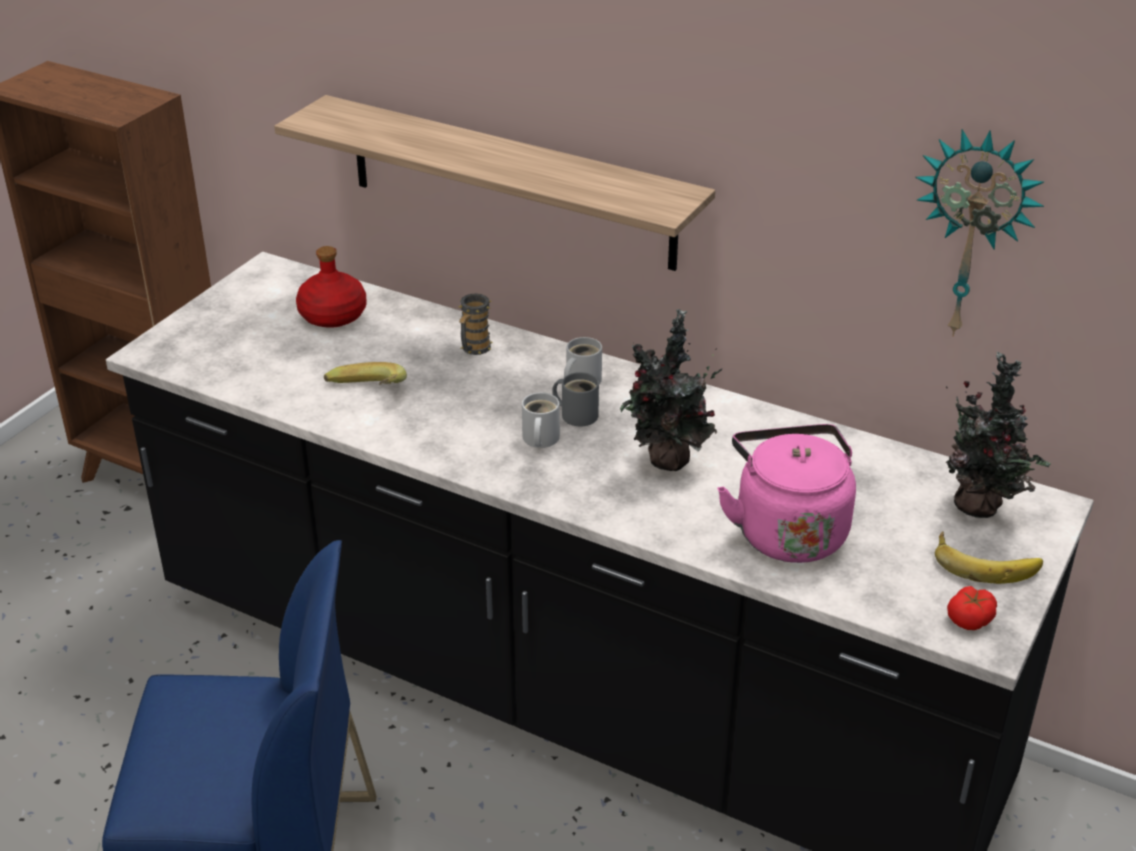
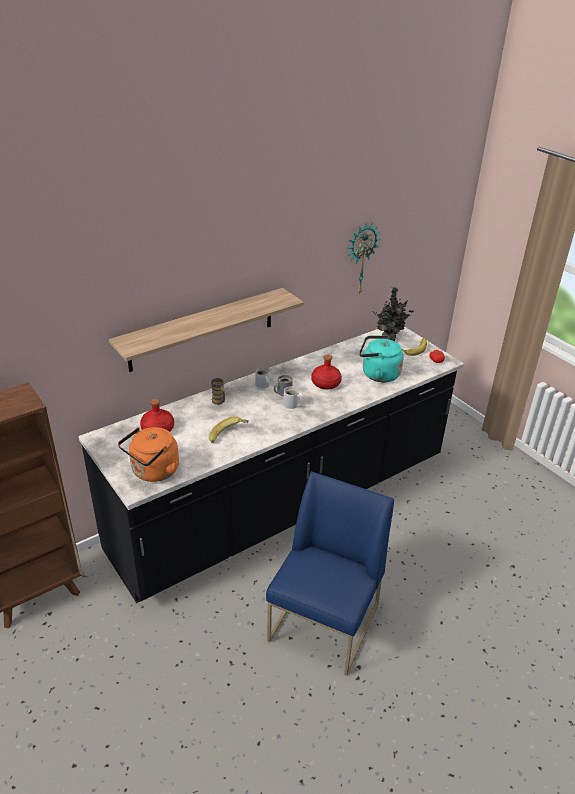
camera: 65 degrees left, 0 degrees up
potted plant [620,309,723,471] -> red bottle [311,355,342,389]
pink kettle [717,424,856,563] -> turquoise kettle [359,335,404,382]
none -> orange kettle [118,427,179,482]

